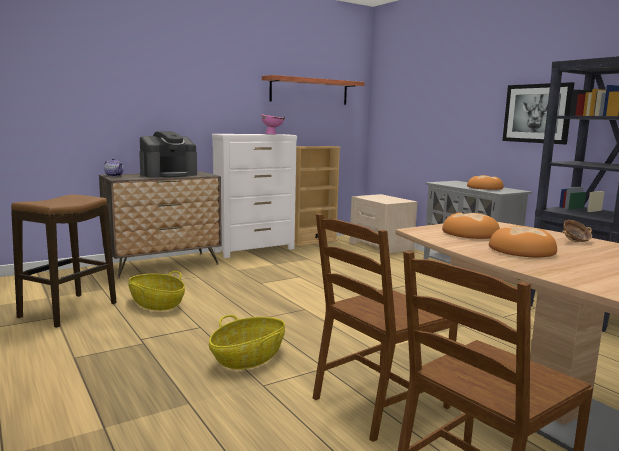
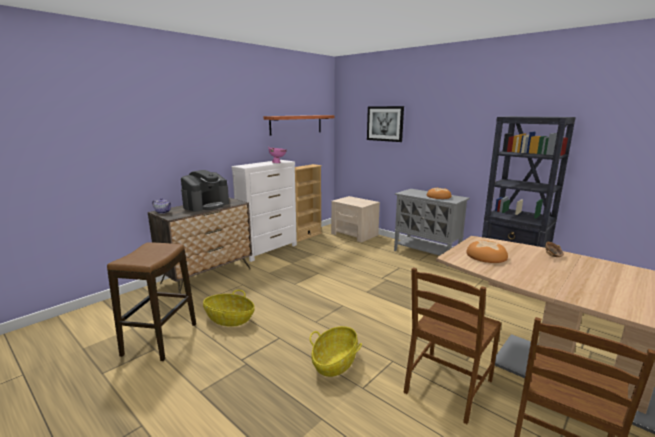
camera: 15 degrees left, 5 degrees up
bread [489,226,557,257] -> none
picture [503,82,574,144] -> picture moved to [367,106,404,142]

